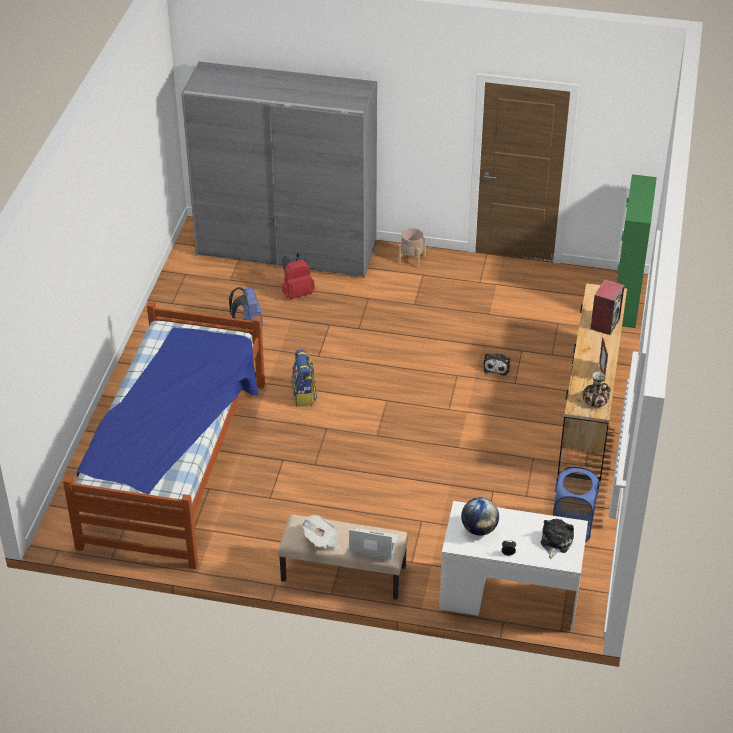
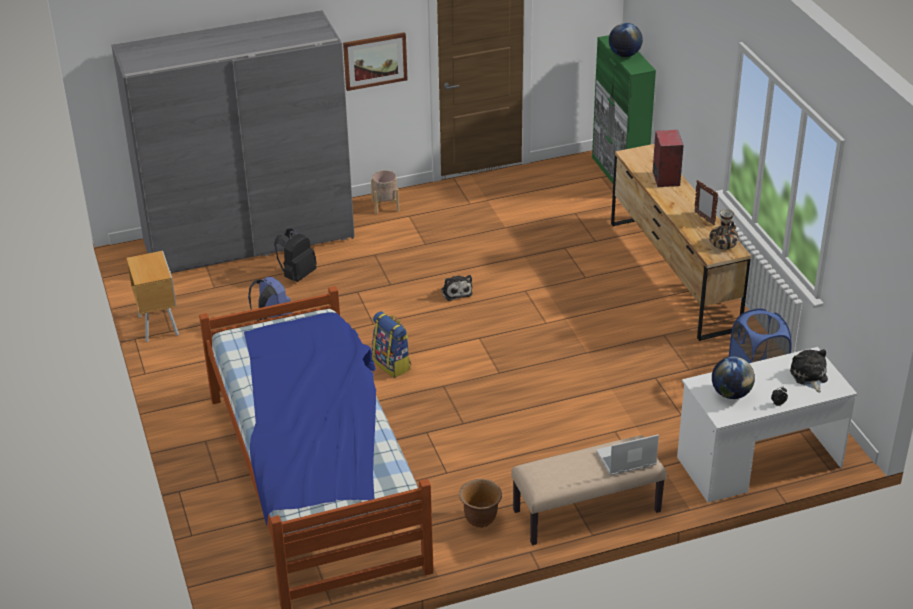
camera: 30 degrees left, 5 degrees down
red backpack [282,253,315,299] -> black backpack [274,228,317,282]
newspaper [301,515,340,549] -> none
plush toy [483,353,510,376] -> plush toy moved to [441,275,472,301]
none -> brown nightstand [127,251,179,342]
none -> picture [343,32,408,91]
none -> brown planter [459,479,502,528]
none -> globe [609,23,643,57]

